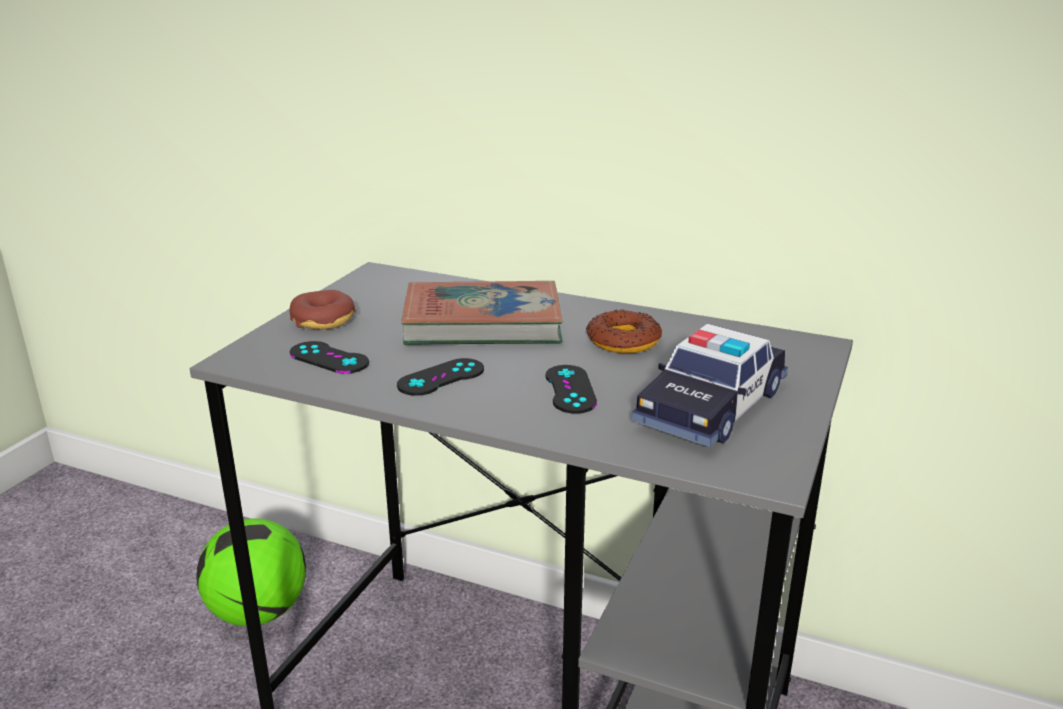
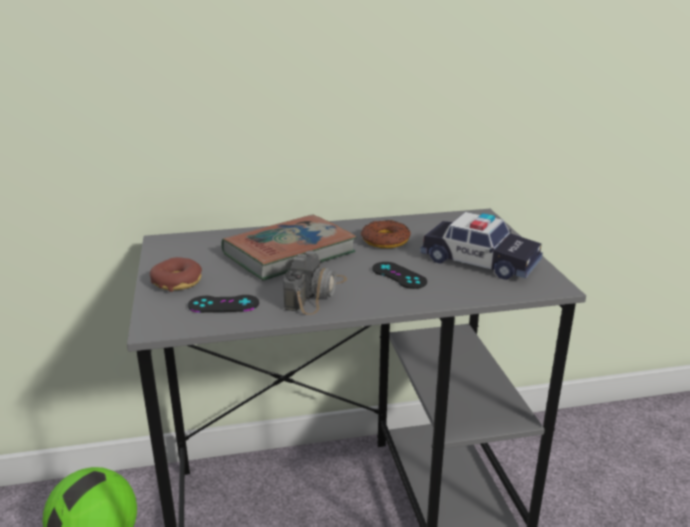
camera: 35 degrees left, 0 degrees up
black game controller [397,358,484,396] -> camera [283,251,347,315]
toy car [632,324,788,447] -> toy car turned 60 degrees counterclockwise [420,212,543,280]

